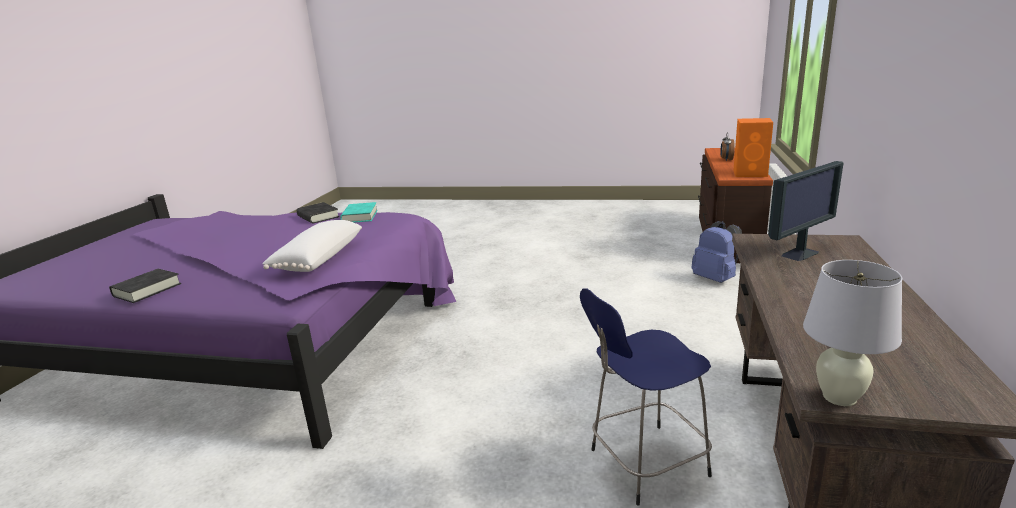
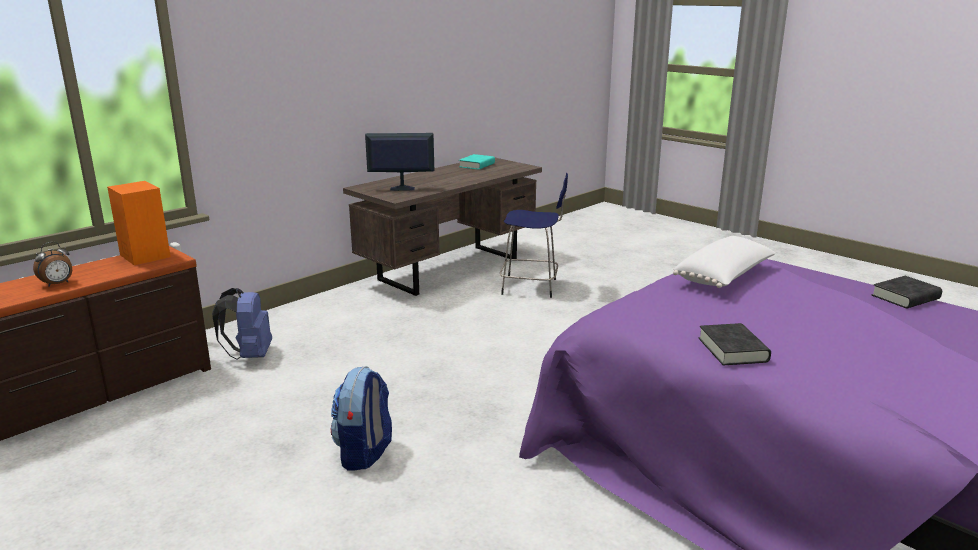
camera: 150 degrees left, 0 degrees up
turquoise book [340,202,378,223] -> turquoise book moved to [459,154,495,170]
white table lamp [803,260,902,406] -> none
none -> backpack [330,366,392,471]

